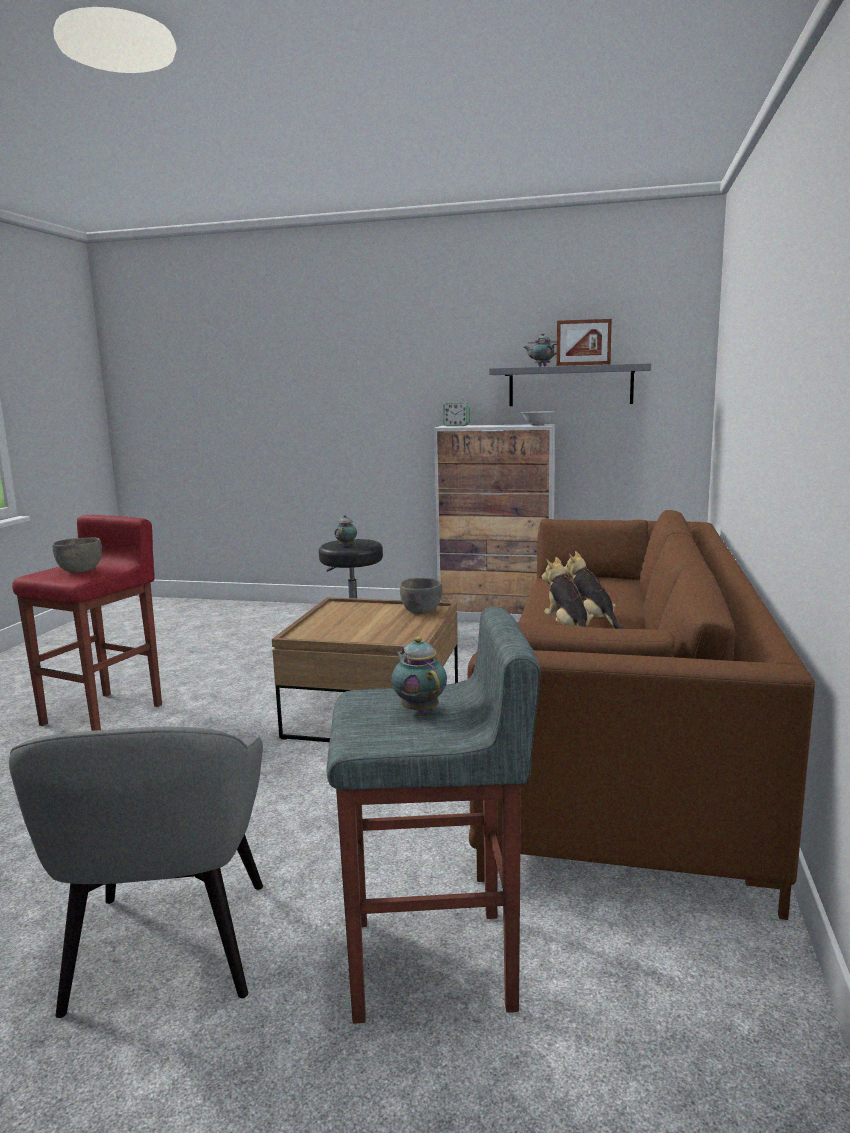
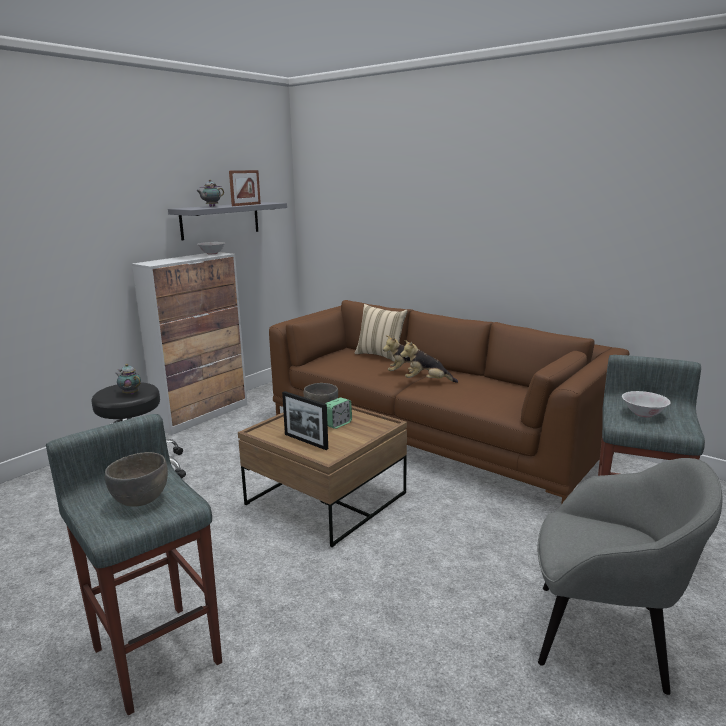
camera: 65 degrees left, 5 degrees up
red stool [12,515,162,731] -> grey stool [46,414,222,716]
teapot [391,637,447,713] -> white bowl [622,391,671,417]
alarm clock [443,402,469,426] -> alarm clock moved to [325,398,352,429]
none -> picture frame [282,391,328,450]
none -> beige pillow [354,304,408,362]

